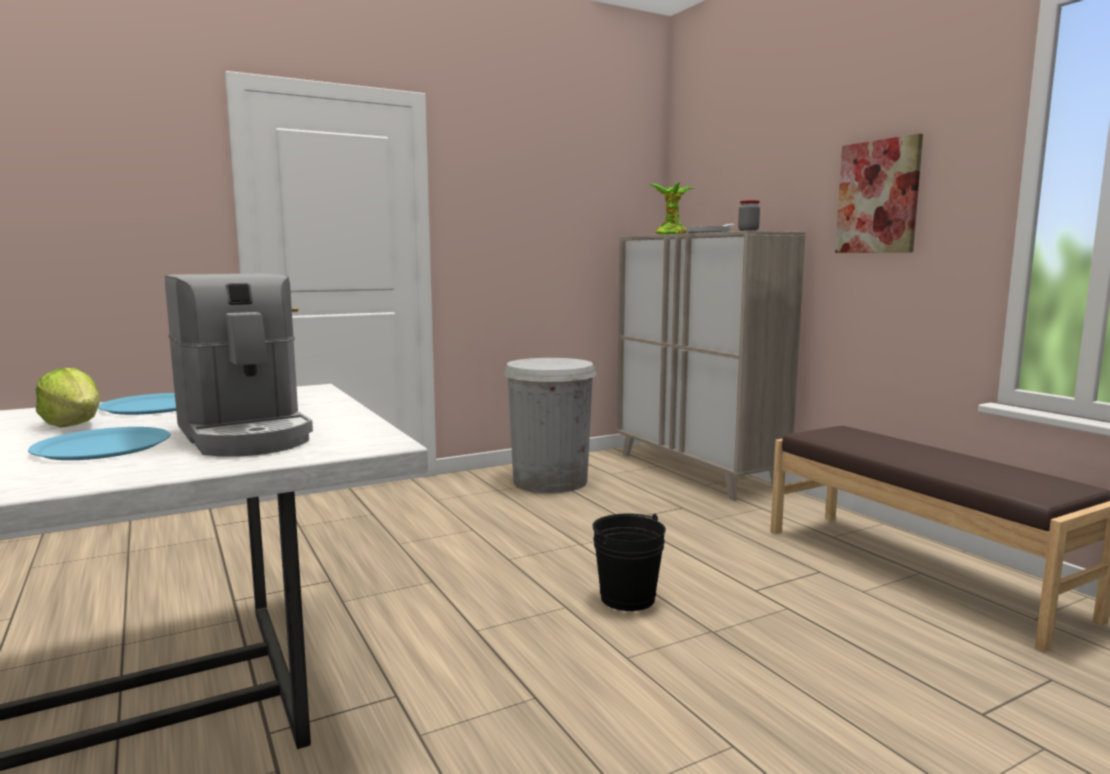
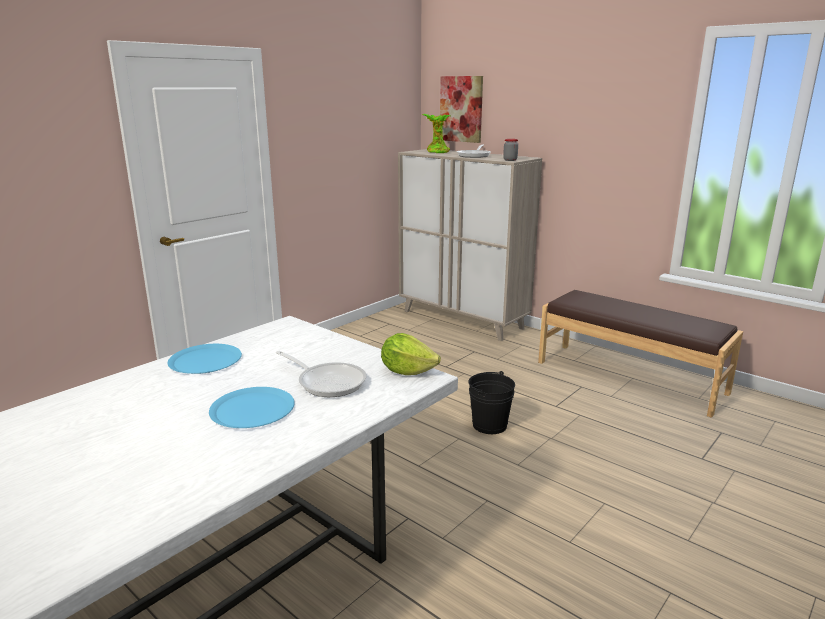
camera: 20 degrees left, 10 degrees up
lettuce [36,368,100,428] -> lettuce moved to [381,333,441,375]
coffee machine [165,274,313,457] -> frying pan [276,351,366,397]
white trash can [504,358,597,493] -> none
picture [835,134,923,253] -> picture moved to [440,76,483,143]

